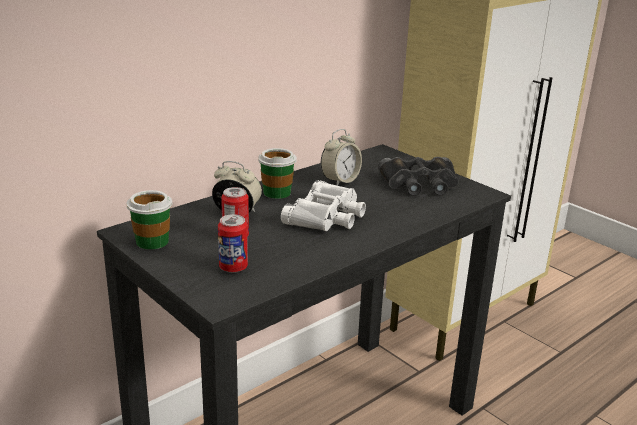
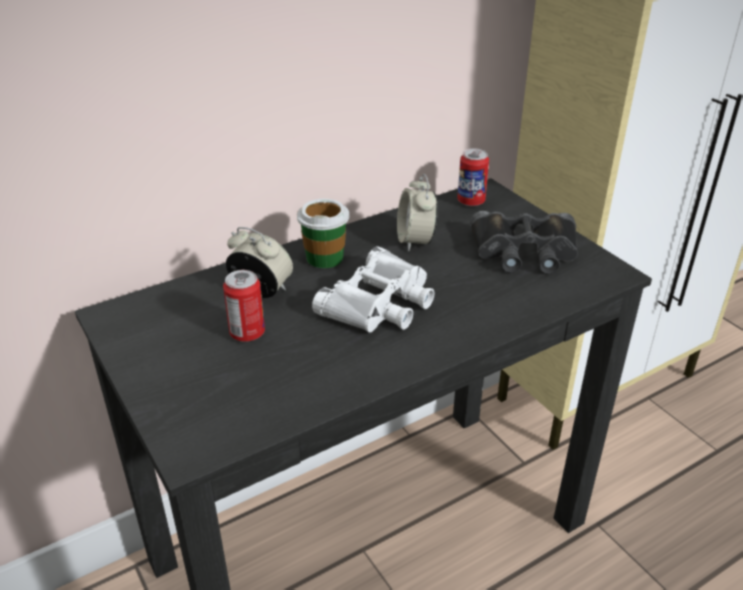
camera: 10 degrees right, 10 degrees up
cup [126,190,172,250] -> none
can [218,214,248,273] -> can moved to [457,148,489,206]
alarm clock [321,129,362,186] -> alarm clock turned 120 degrees clockwise [397,174,438,251]

